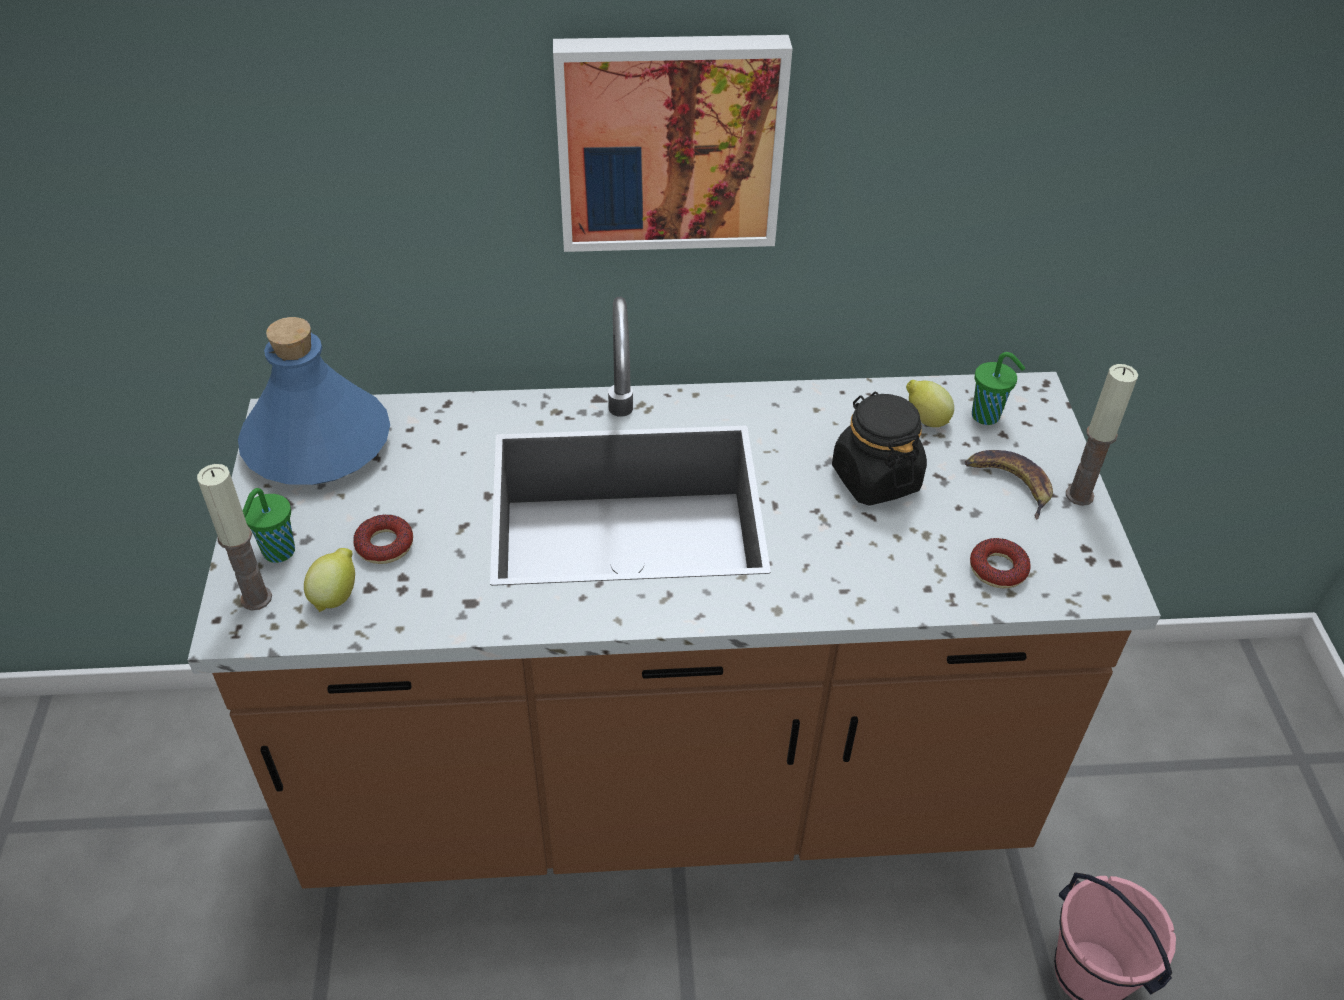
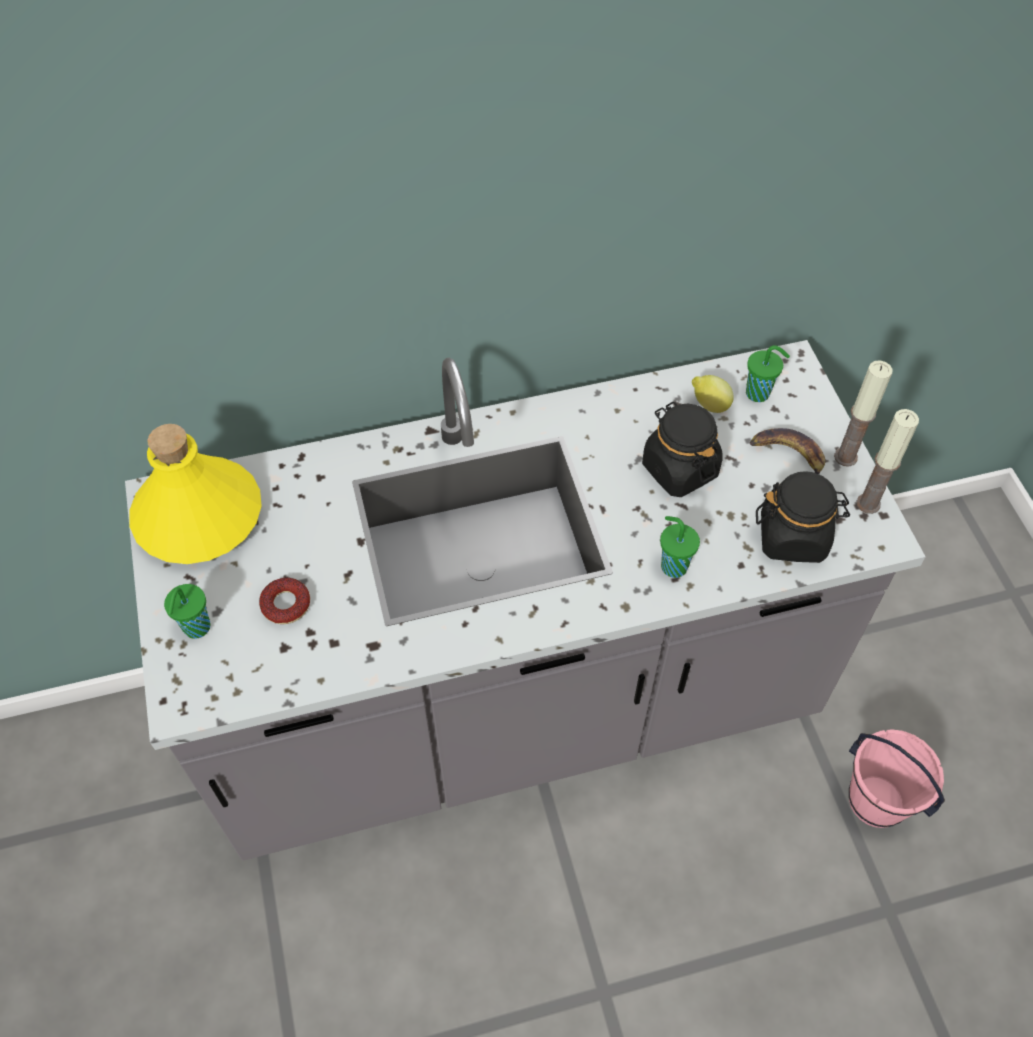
camera: 10 degrees left, 10 degrees up
brown counter [188,297,1161,889] -> grey counter [125,340,926,861]
candle [197,464,272,610] -> candle moved to [856,409,919,514]
blue bottle [238,317,390,485] -> yellow bottle [129,424,262,564]
lemon [304,548,355,612] -> none
picture [553,35,793,252] -> none
donut [970,538,1030,589] -> black jar [756,471,850,563]
none -> green cup [660,516,700,578]

